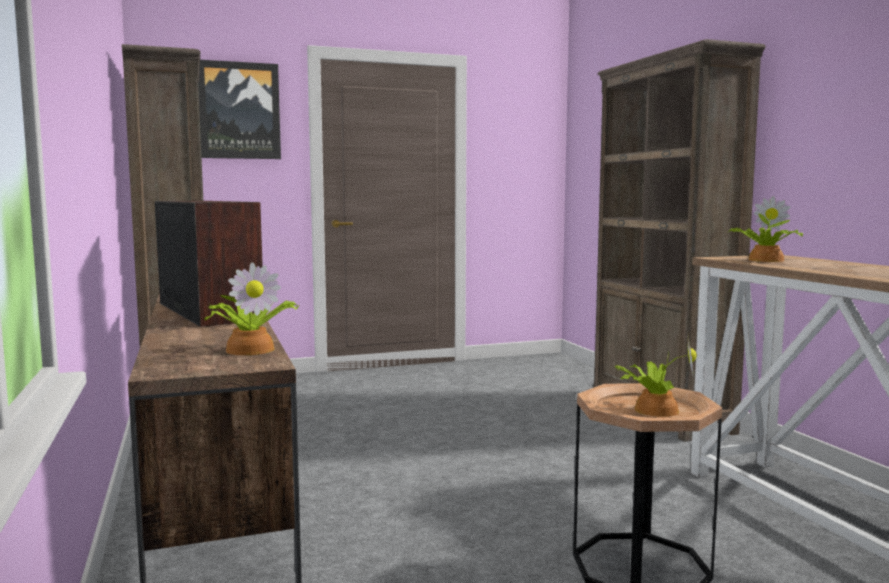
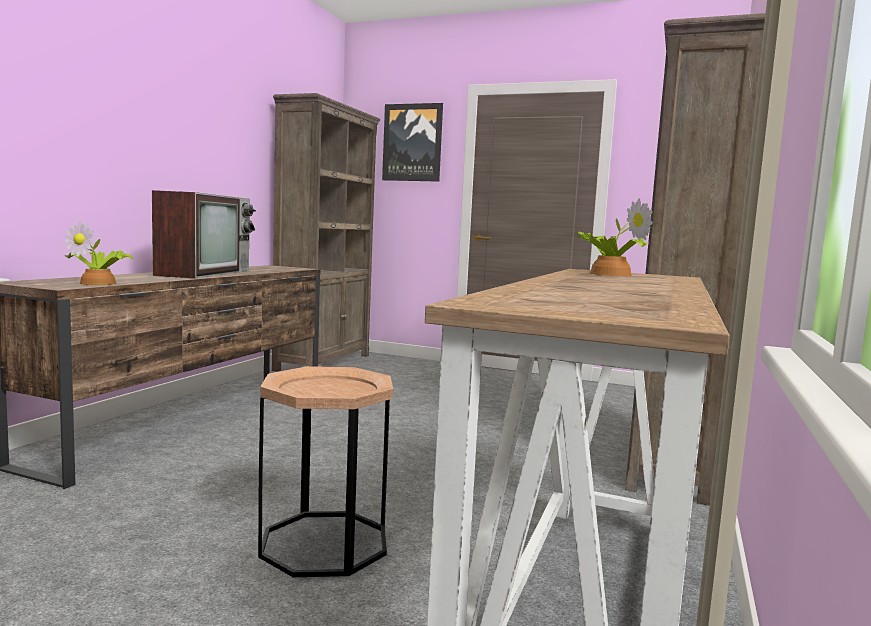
camera: 40 degrees right, 0 degrees up
potted plant [615,335,697,417] -> none

